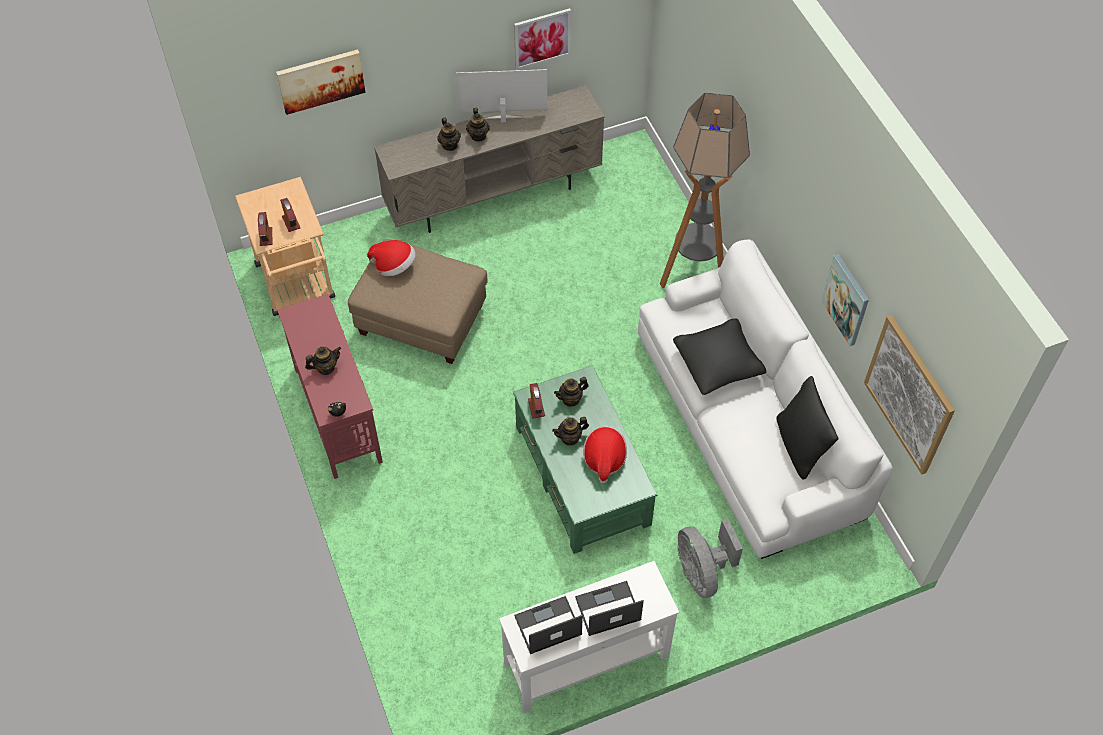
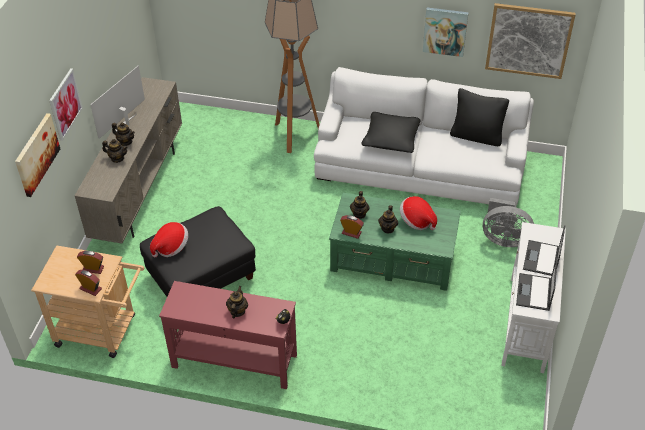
camera: 55 degrees left, 10 degrees down
beige ottoman [348,239,488,364] -> black ottoman [140,206,256,297]
picture [514,8,571,70] -> picture moved to [49,68,83,141]

